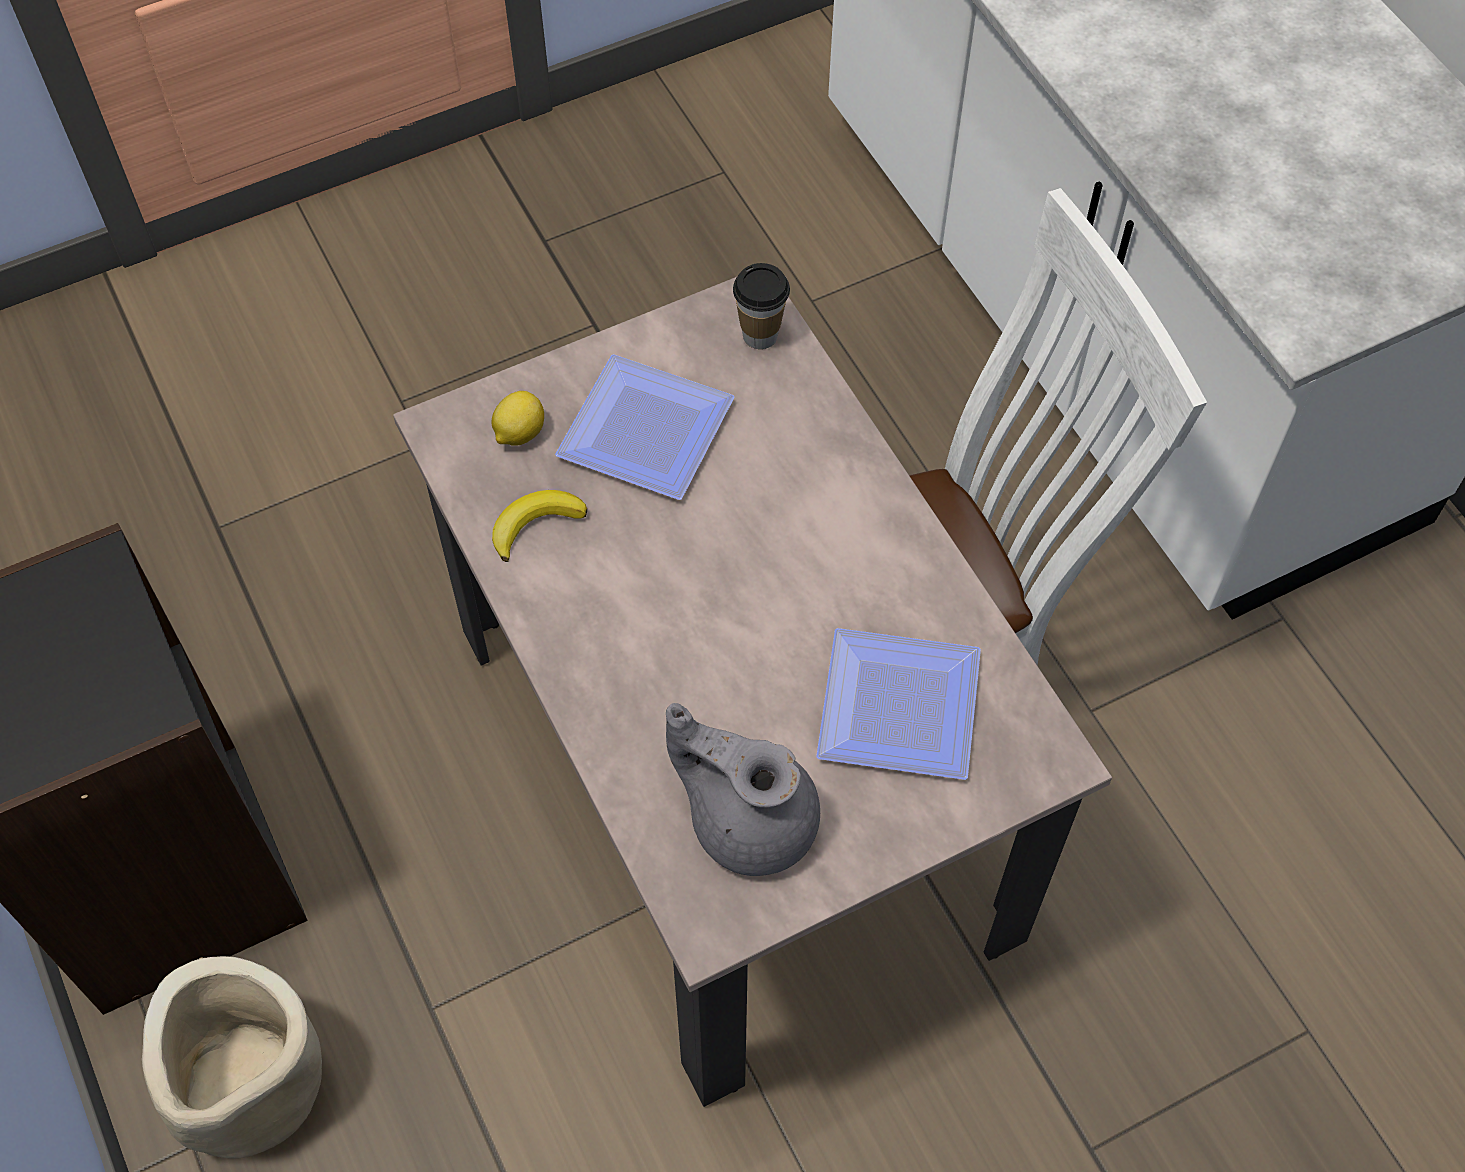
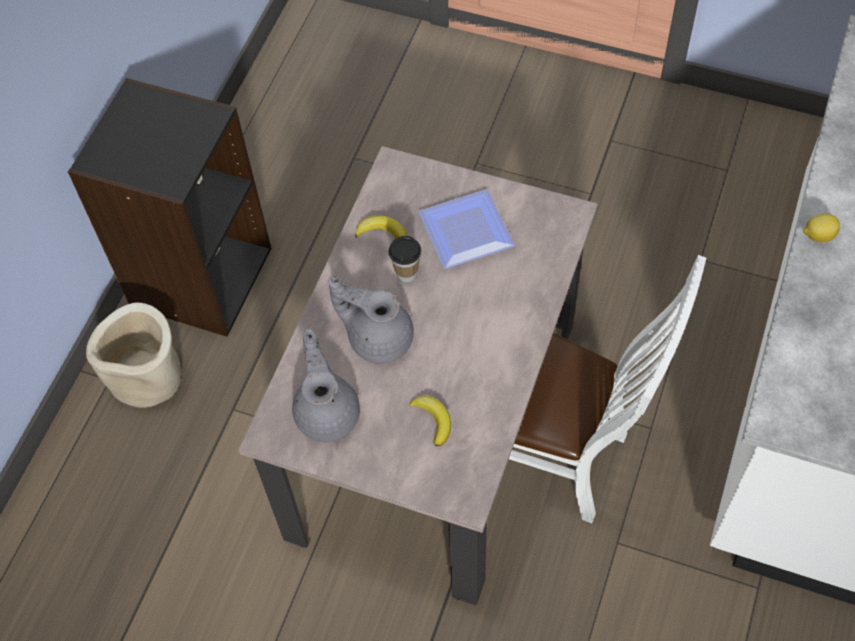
camera: 50 degrees right, 0 degrees up
lemon [492,391,544,446] -> lemon moved to [803,214,840,242]
cup [733,263,790,349] -> cup moved to [388,236,421,283]
plate [816,628,981,780] -> banana [409,395,451,446]
none -> grey teapot [328,276,414,364]

